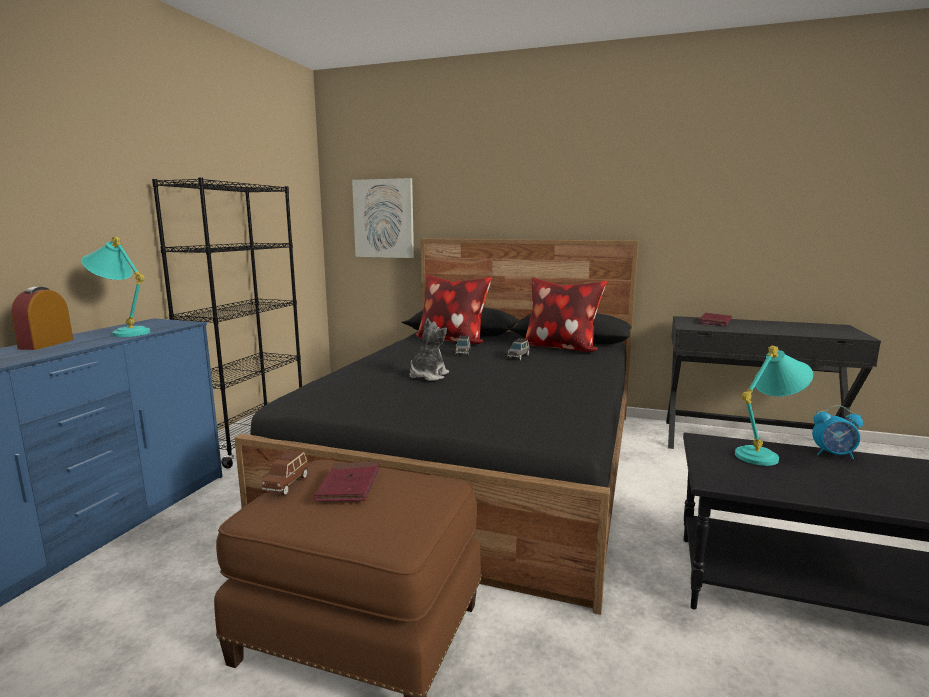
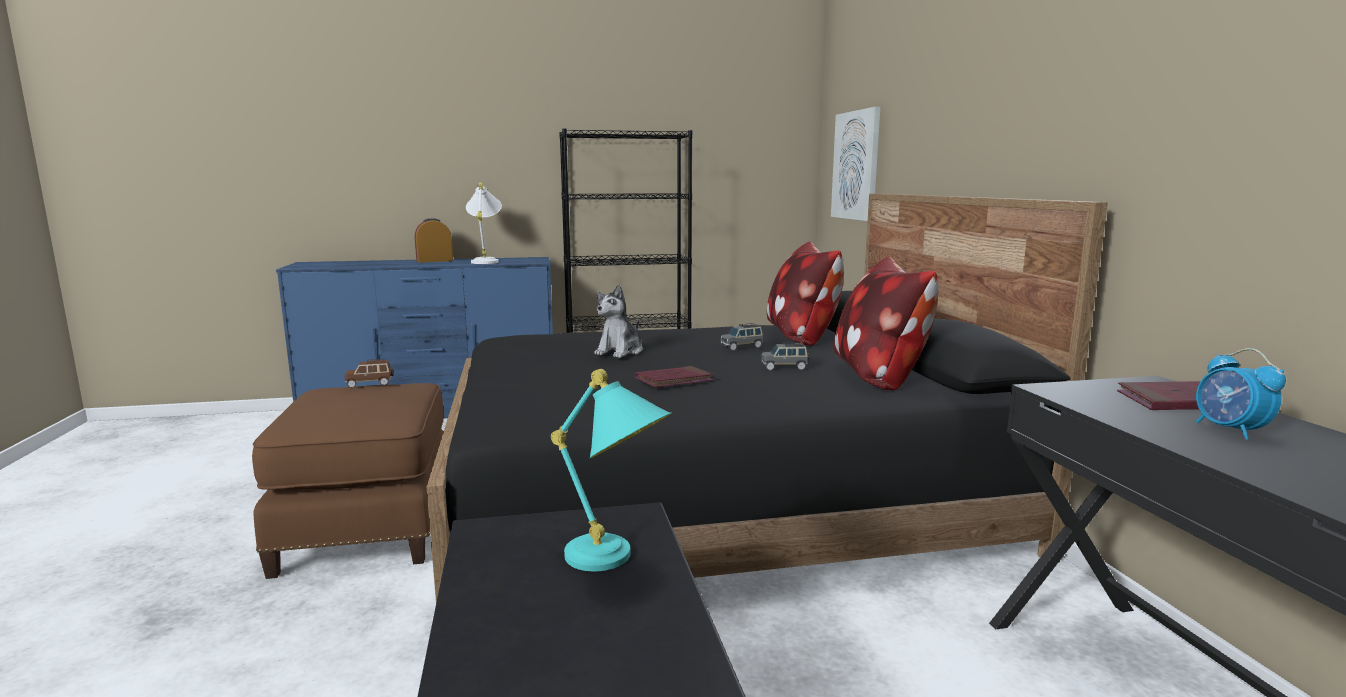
camera: 60 degrees right, 0 degrees up
turquoise table lamp [82,237,150,337] -> white table lamp [466,182,502,264]
red book [314,462,380,502] -> red book moved to [635,366,714,388]
plush toy [410,318,449,381] -> plush toy turned 120 degrees clockwise [594,284,643,358]
alarm clock [812,405,863,459] -> alarm clock moved to [1196,348,1286,440]

